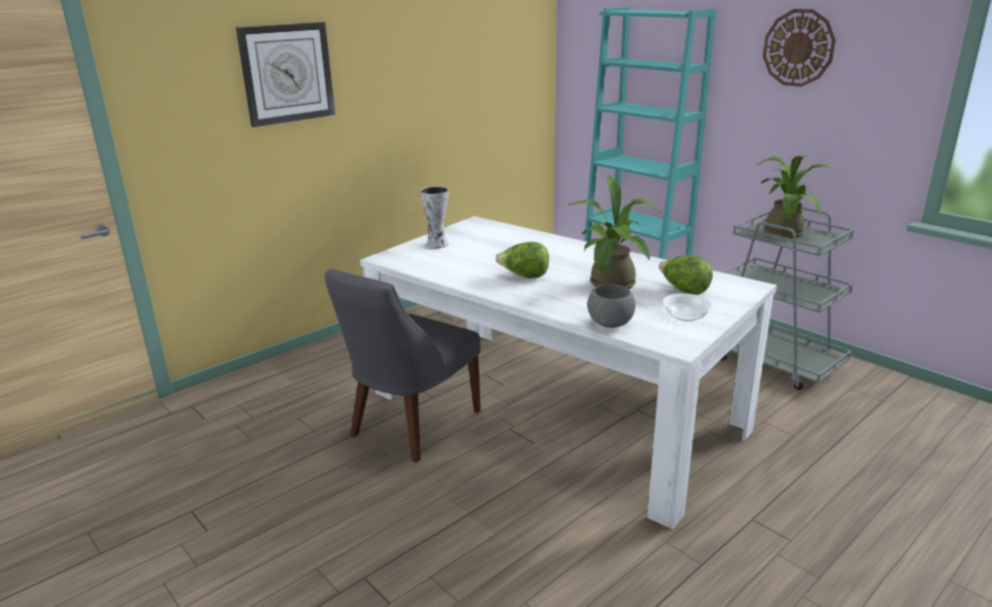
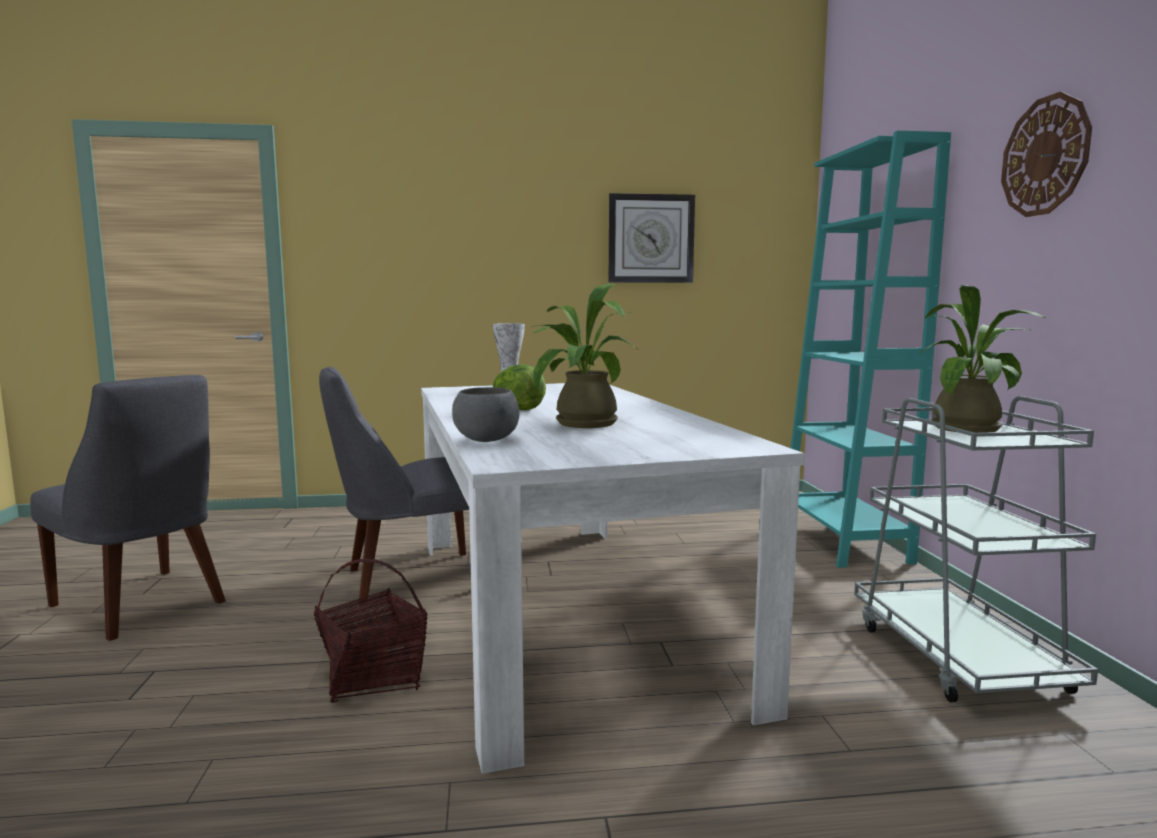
camera: 35 degrees right, 15 degrees down
wall clock [236,22,335,127] -> wall clock moved to [609,193,695,283]
lettuce [659,255,713,295] -> none
bowl [663,293,712,321] -> none
none -> grey chair [30,375,226,641]
none -> basket [313,559,427,703]

